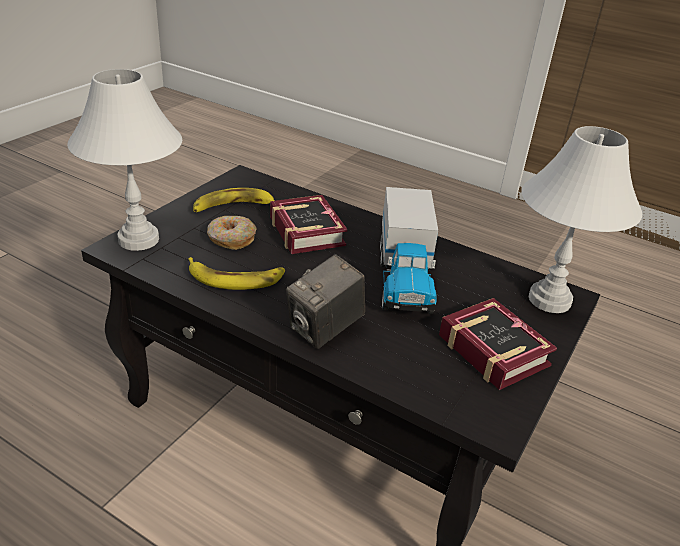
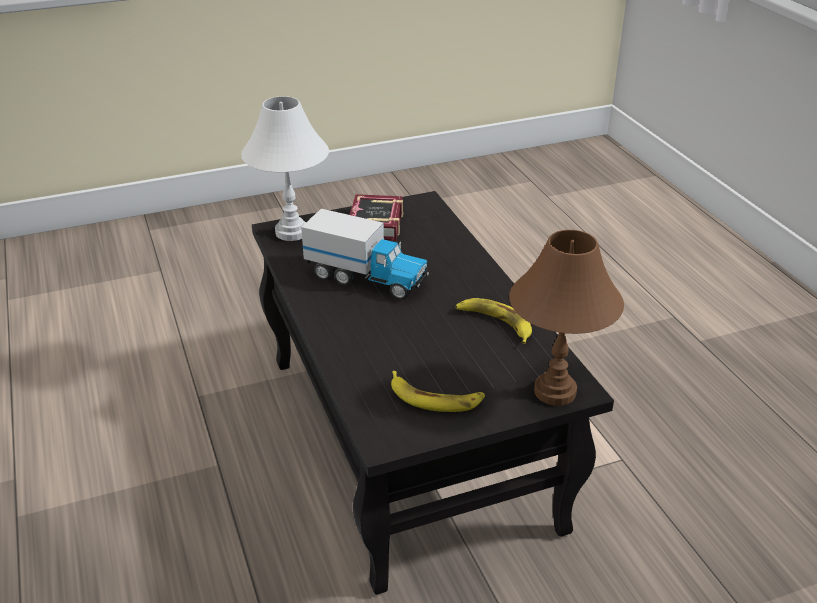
camera: 140 degrees left, 0 degrees up
white table lamp [67,69,182,251] -> brown table lamp [509,230,624,406]
donut [207,216,257,250] -> none
book [270,195,348,254] -> none
camera [286,254,365,349] -> none
toy truck [380,187,438,314] -> toy truck turned 75 degrees clockwise [301,209,429,299]

